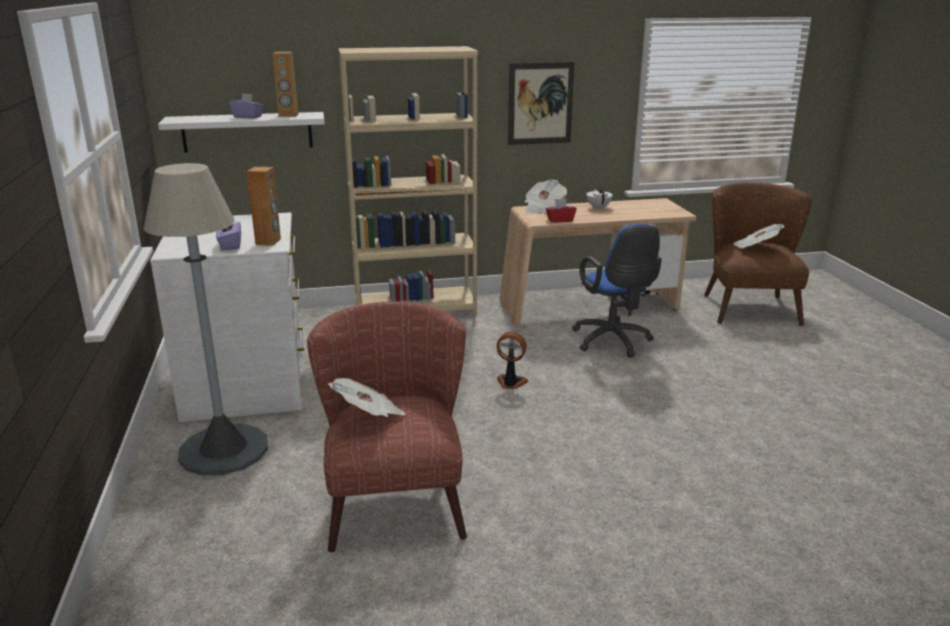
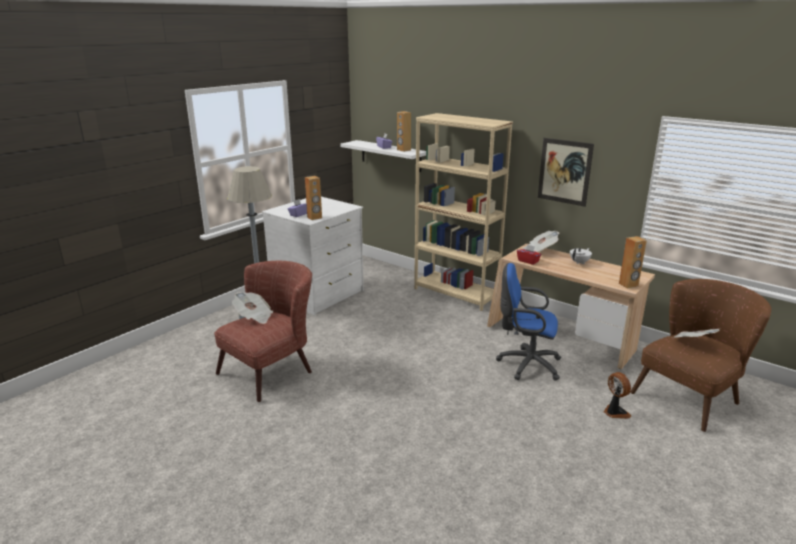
camera: 50 degrees right, 0 degrees up
fan [496,331,528,389] -> fan moved to [603,372,632,419]
blue office chair [572,224,662,358] -> blue office chair turned 75 degrees clockwise [496,263,561,381]
none -> brown speaker [619,236,647,289]

